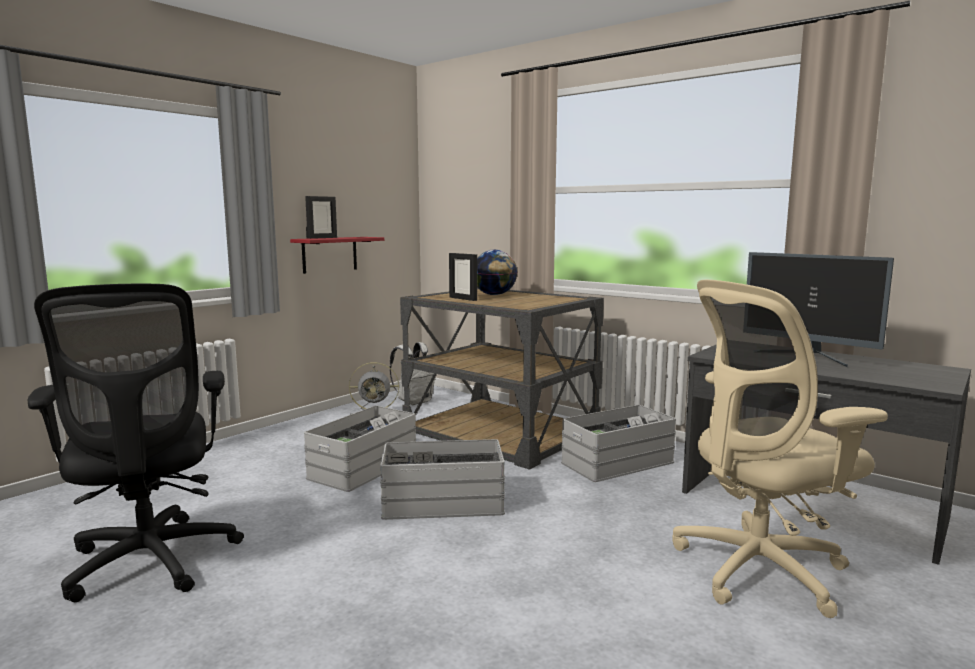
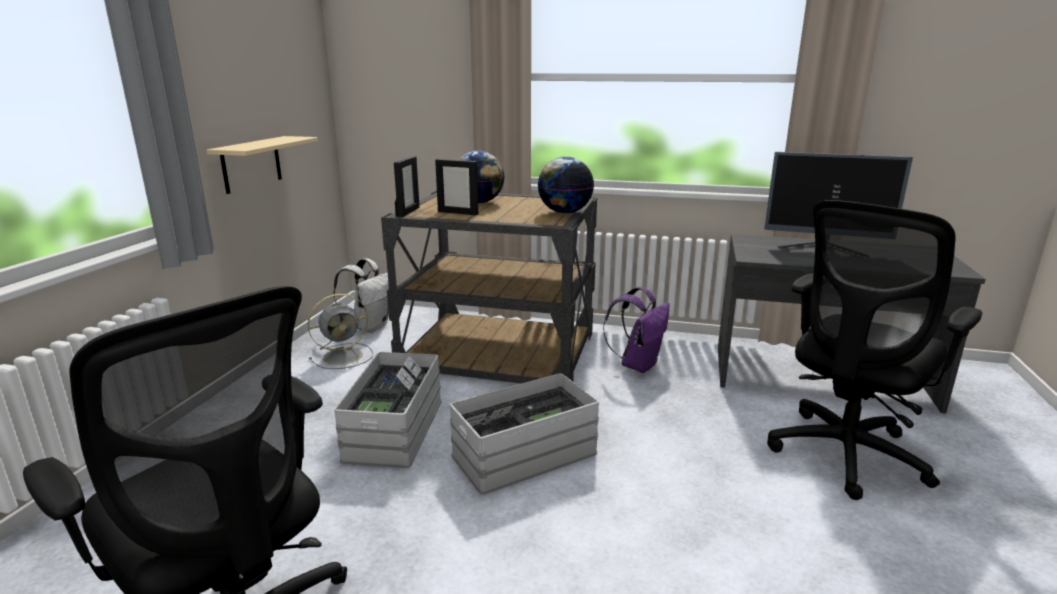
camera: 25 degrees left, 10 degrees up
red shelf [290,237,384,274] -> beige shelf [206,136,318,194]
picture frame [305,196,337,239] -> picture frame moved to [394,156,420,217]
grey storage box [561,405,676,482] -> purple backpack [603,287,670,373]
beige office chair [673,280,888,618] -> black office chair [767,200,982,500]
none -> globe [538,157,594,214]

